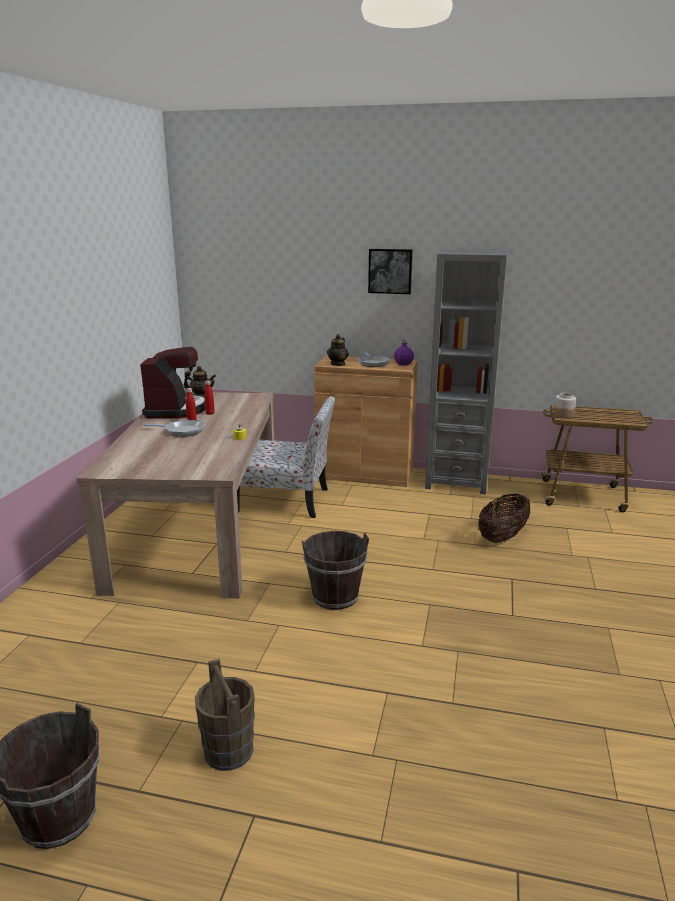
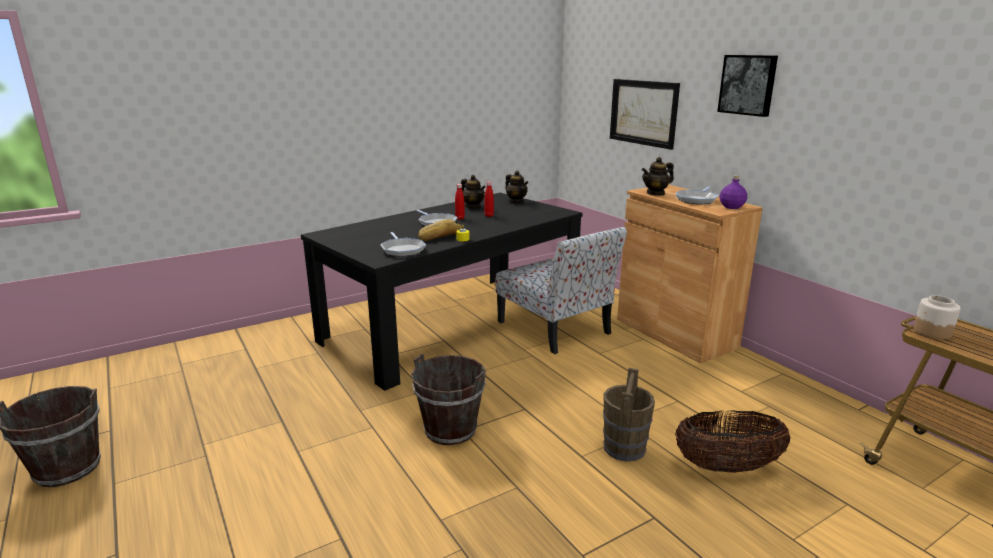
camera: 45 degrees right, 0 degrees up
beige dining table [77,392,274,599] -> black dining table [301,193,582,391]
coffee machine [140,347,205,419] -> teapot [461,175,486,208]
brown bucket [195,658,255,771] -> brown bucket moved to [603,368,655,462]
grey bookcase [425,250,507,495] -> none
none -> frying pan [381,232,426,257]
none -> bread [418,219,462,241]
none -> picture [610,79,680,150]

